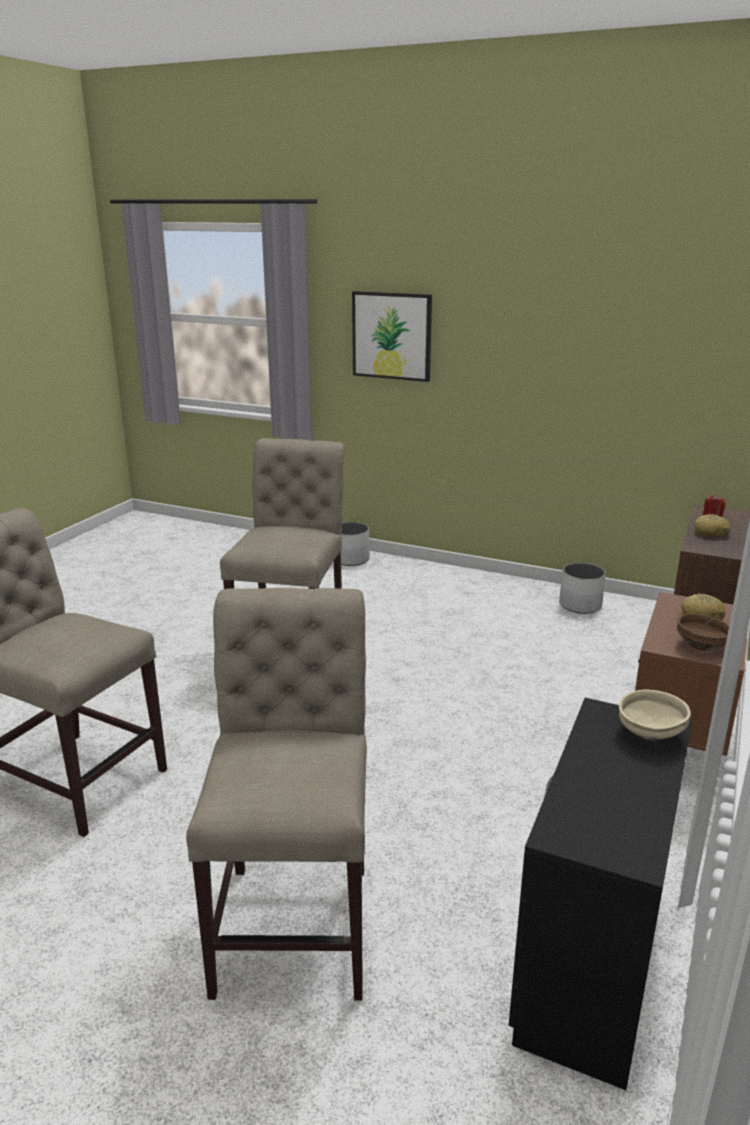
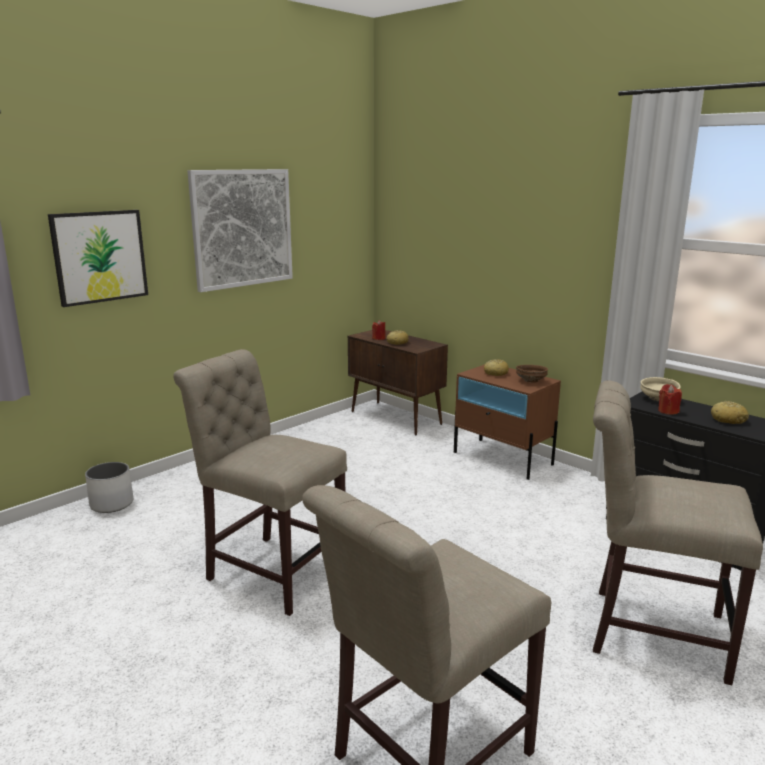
camera: 70 degrees left, 5 degrees down
white planter [559,563,606,614] -> none
none -> picture [187,169,293,292]
none -> red candle [658,384,682,415]
none -> bread [711,401,749,424]

